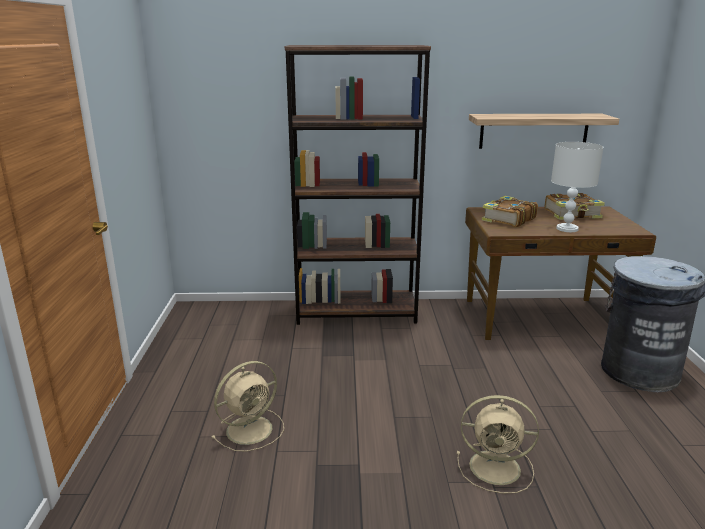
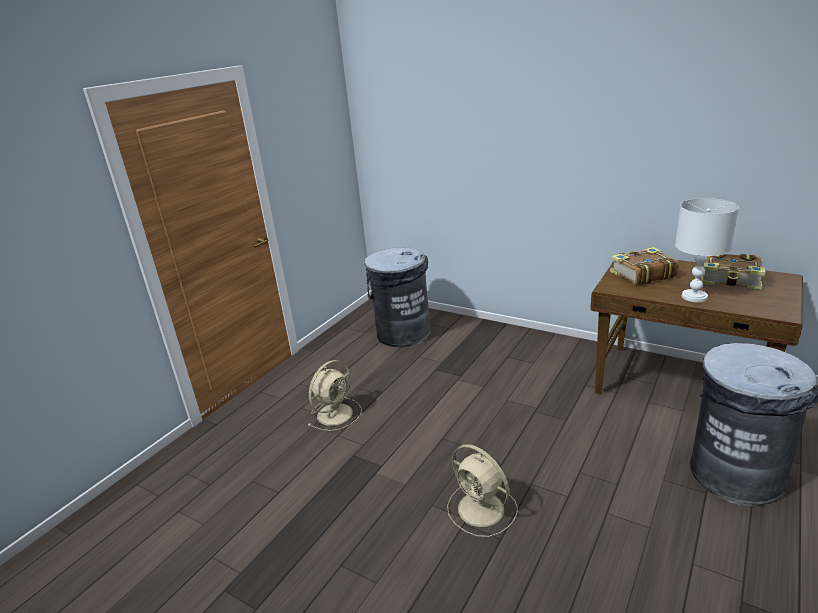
camera: 35 degrees right, 5 degrees up
beige fan [211,361,284,452] -> beige fan turned 45 degrees counterclockwise [307,360,362,431]
brown bookcase [285,45,431,325] -> none
shelf [469,114,619,149] -> none
none -> grey trash can [364,248,431,347]

